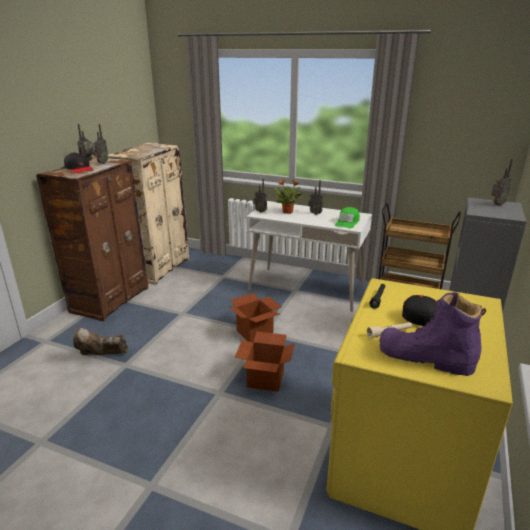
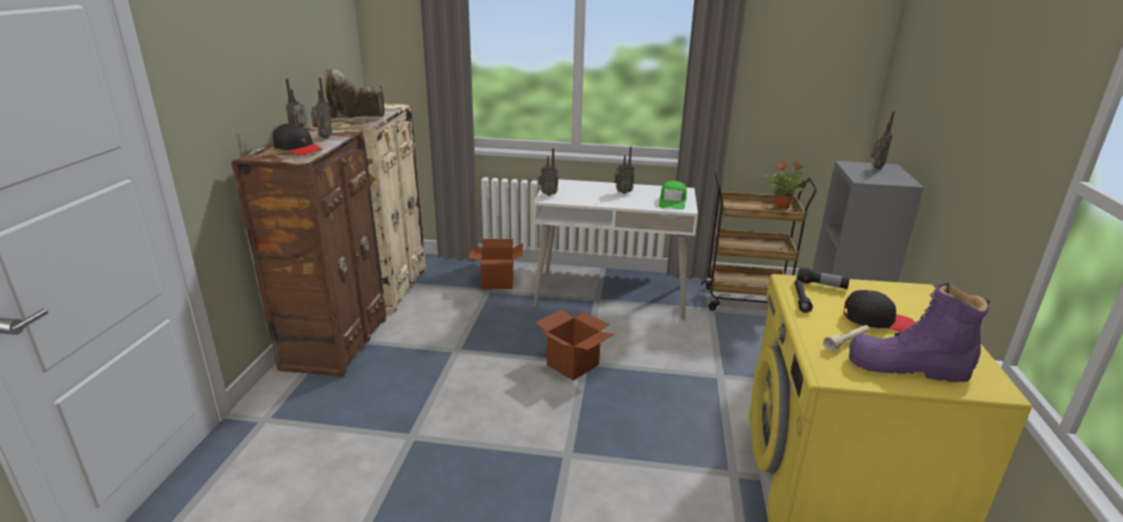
camera: 15 degrees left, 0 degrees up
brown boot [73,328,128,355] -> brown boot moved to [324,69,385,118]
cardboard box [235,331,295,392] -> cardboard box moved to [469,239,523,289]
potted plant [274,179,303,214] -> potted plant moved to [764,161,811,209]
none -> flashlight [796,266,850,289]

